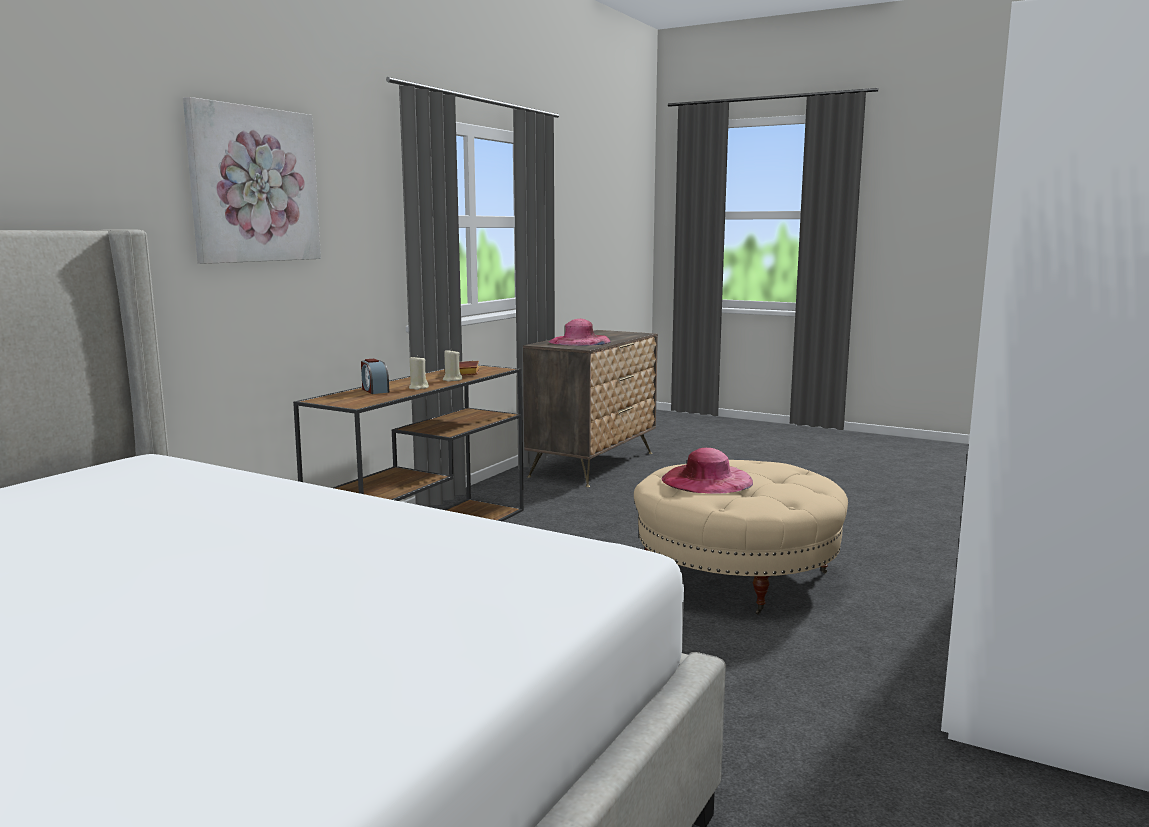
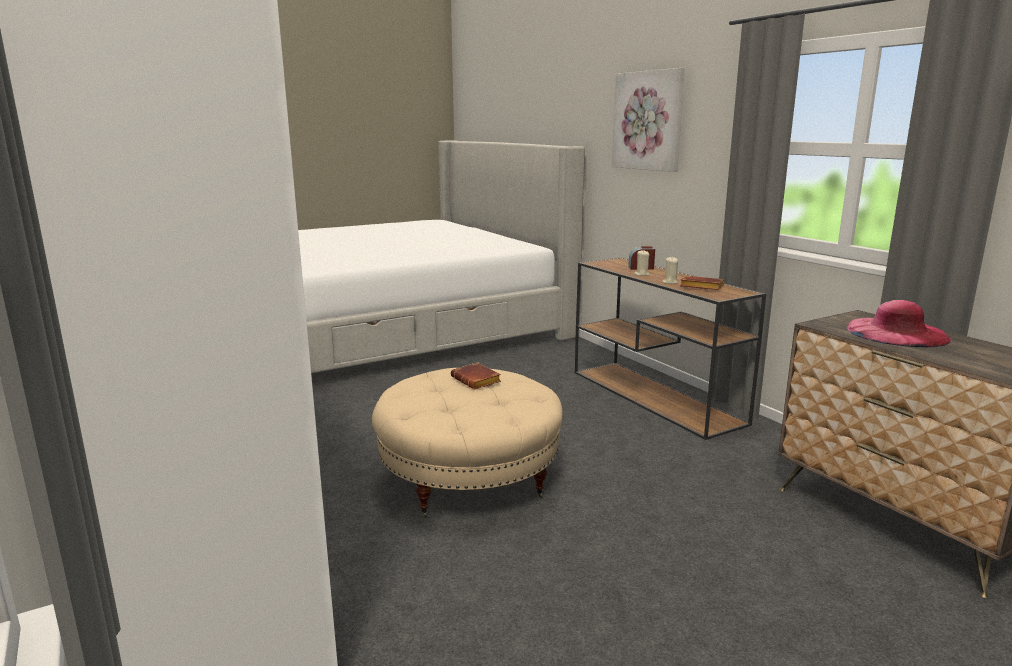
camera: 120 degrees right, 5 degrees up
pink hat [662,448,753,494] -> brown book [451,362,501,390]

